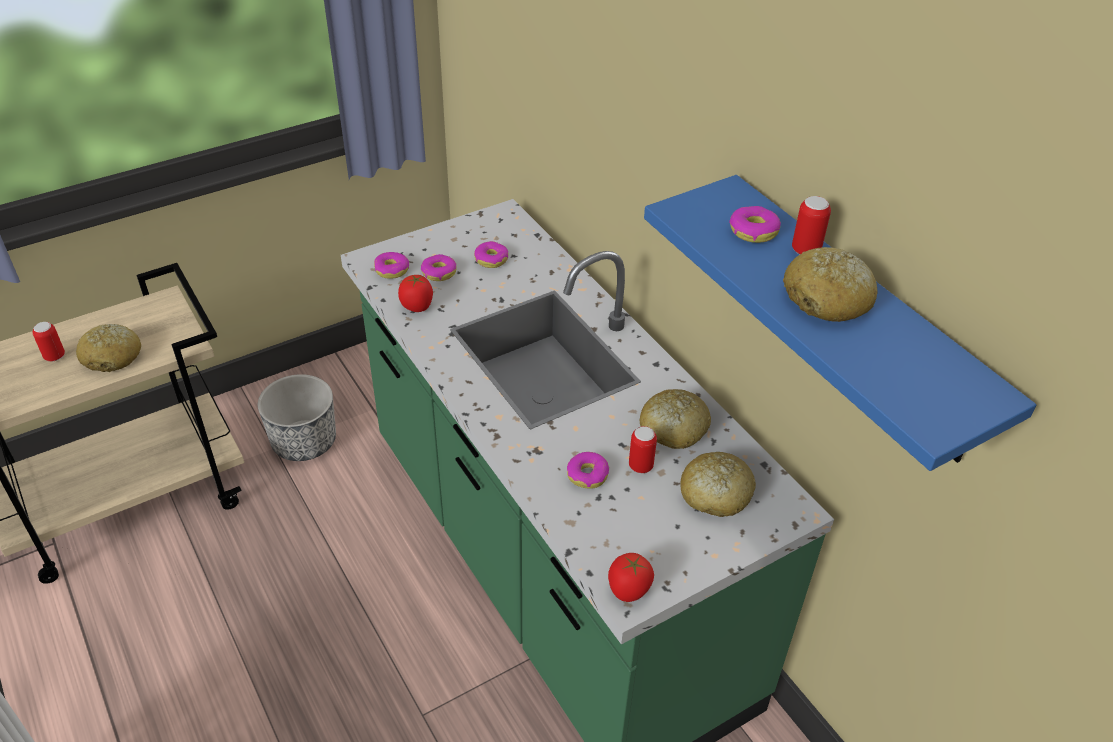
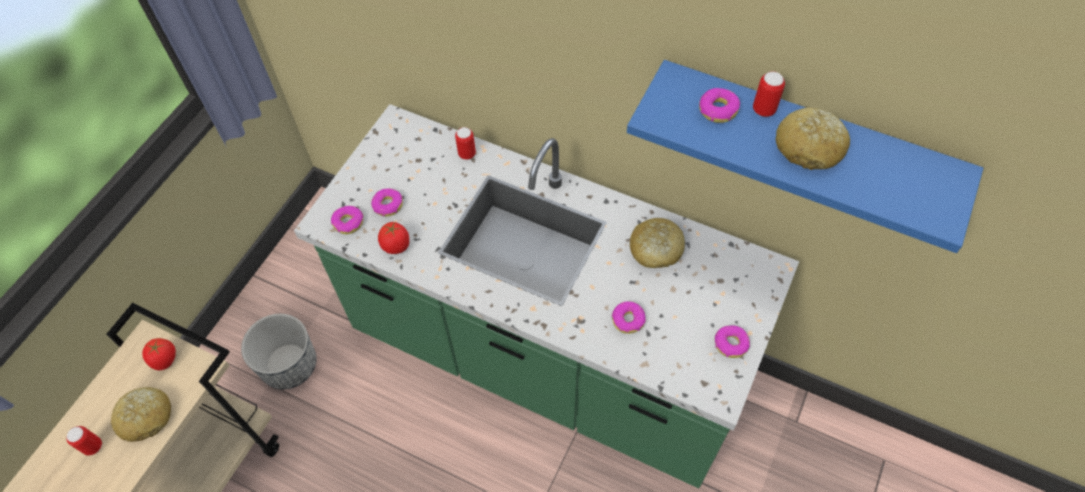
camera: 30 degrees left, 15 degrees up
donut [474,241,508,268] -> donut moved to [715,326,750,358]
tomato [608,553,654,602] -> tomato moved to [142,338,176,370]
can [629,426,657,473] -> can moved to [455,127,476,160]
bread [680,452,756,517] -> none

